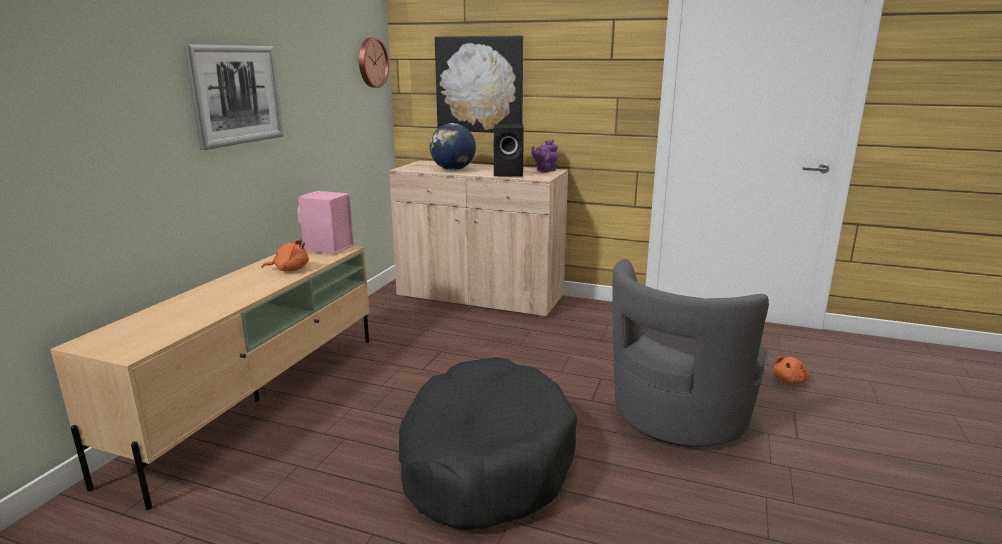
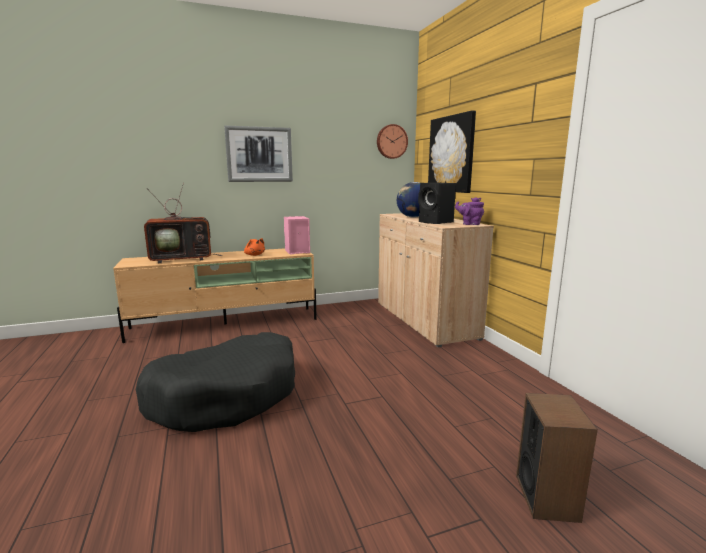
camera: 50 degrees right, 5 degrees down
grey armchair [612,259,769,447] -> none
orange plush toy [773,356,809,384] -> speaker [516,393,598,523]
none -> television [144,183,222,263]

